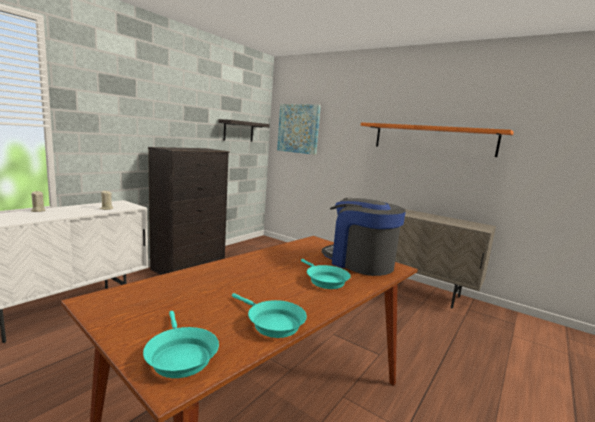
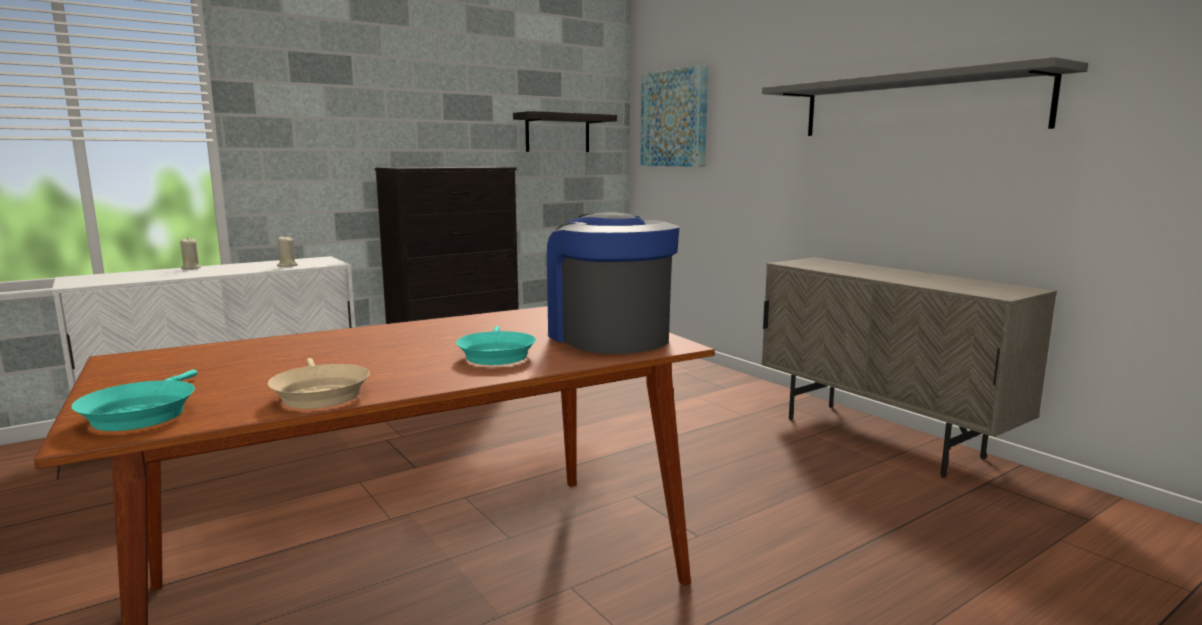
camera: 20 degrees right, 0 degrees up
turquoise frying pan [232,293,307,338] -> beige frying pan [268,358,370,409]
orange shelf [360,122,514,157] -> grey shelf [762,57,1088,136]

